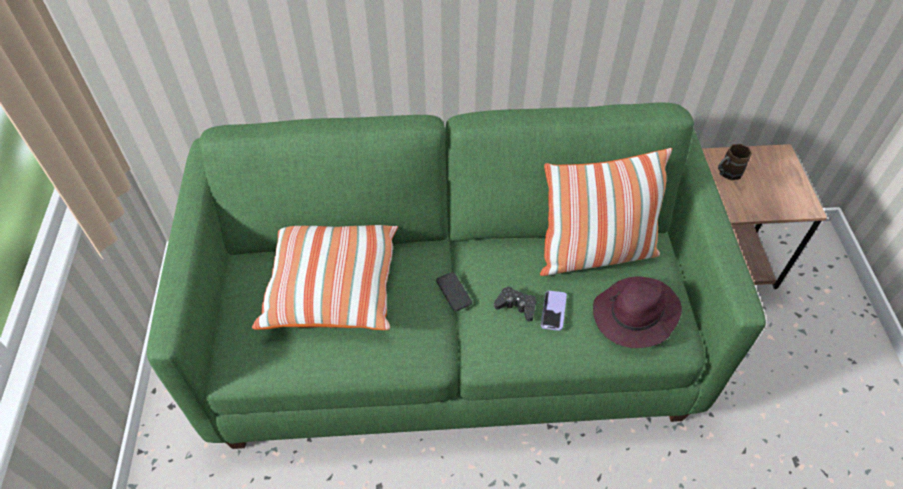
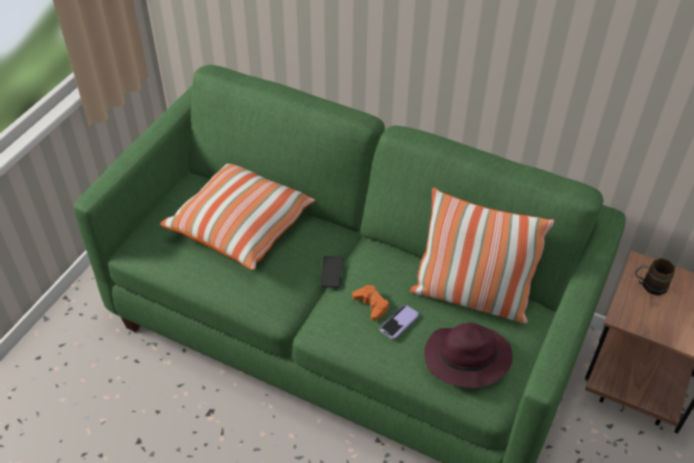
camera: 30 degrees right, 5 degrees down
black game controller [494,286,536,322] -> orange game controller [352,285,389,321]

